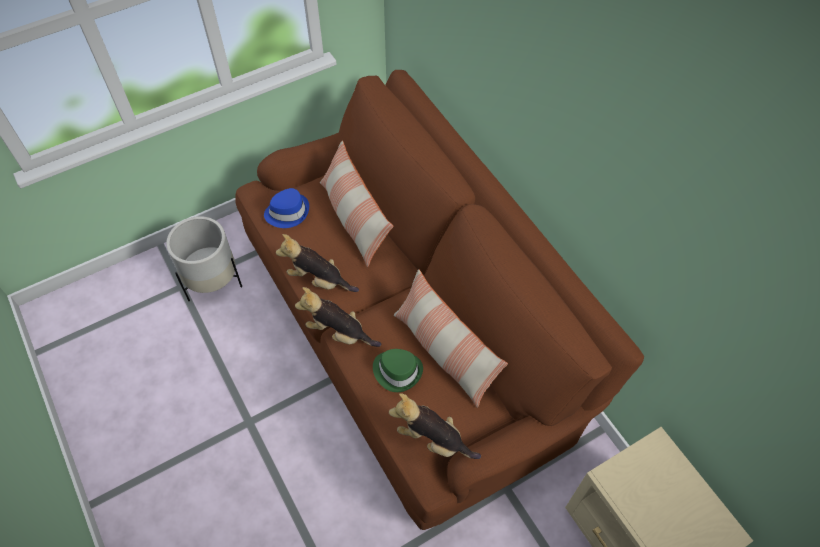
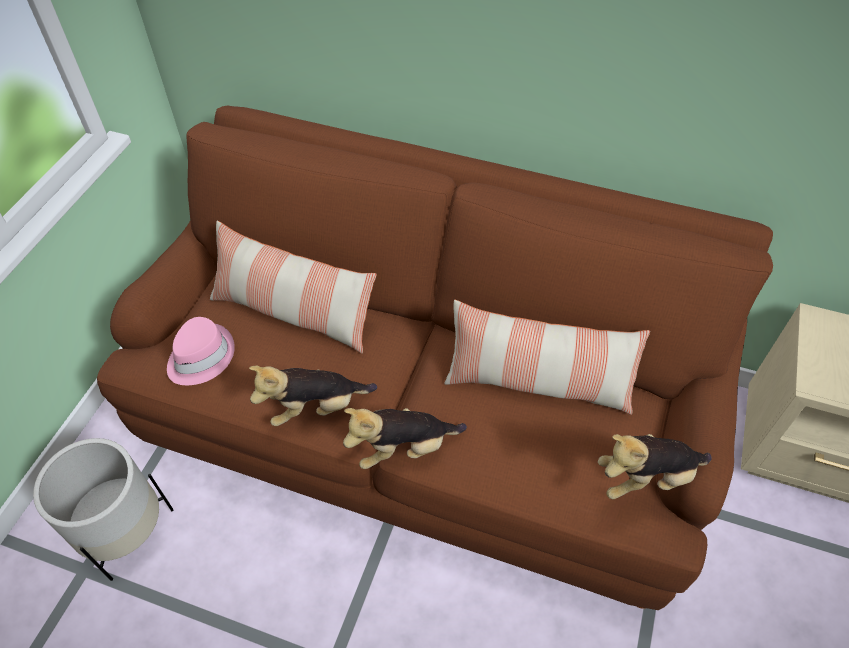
camera: 40 degrees left, 5 degrees down
blue hat [264,188,309,228] -> pink hat [167,317,235,385]
green hat [373,349,423,392] -> none

